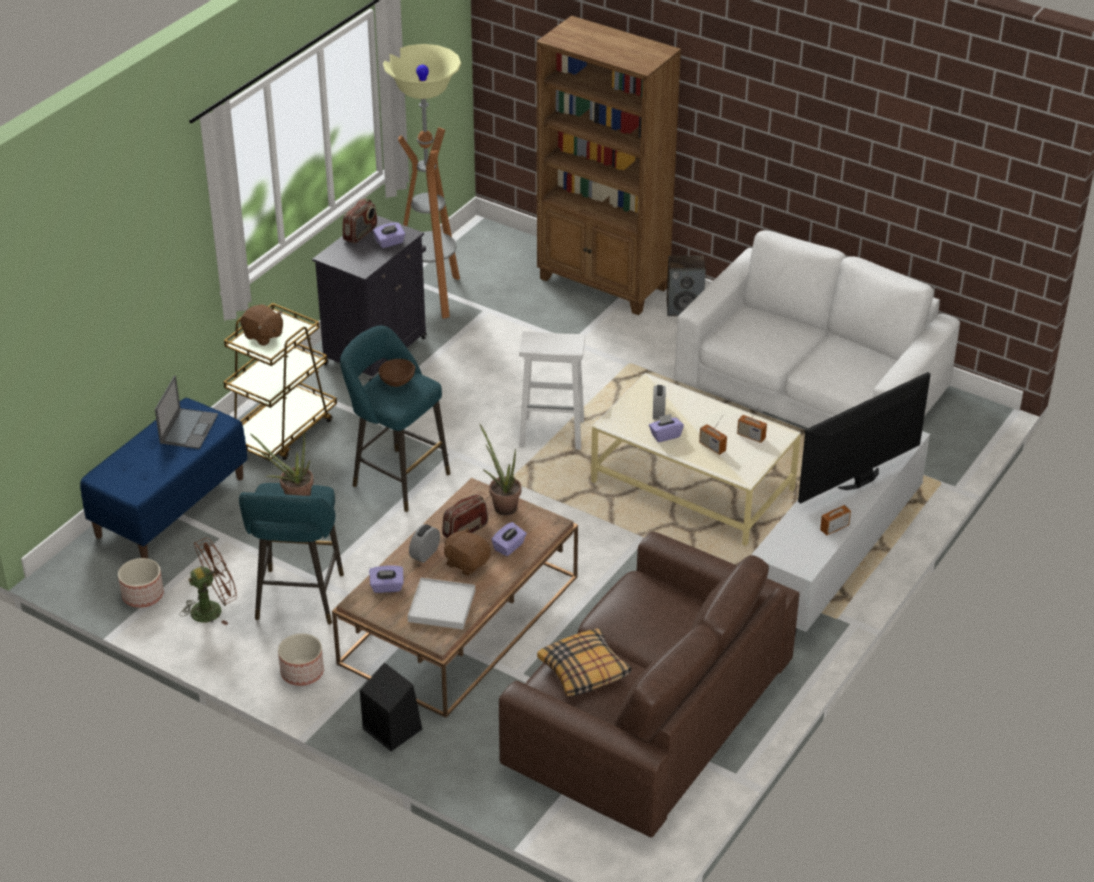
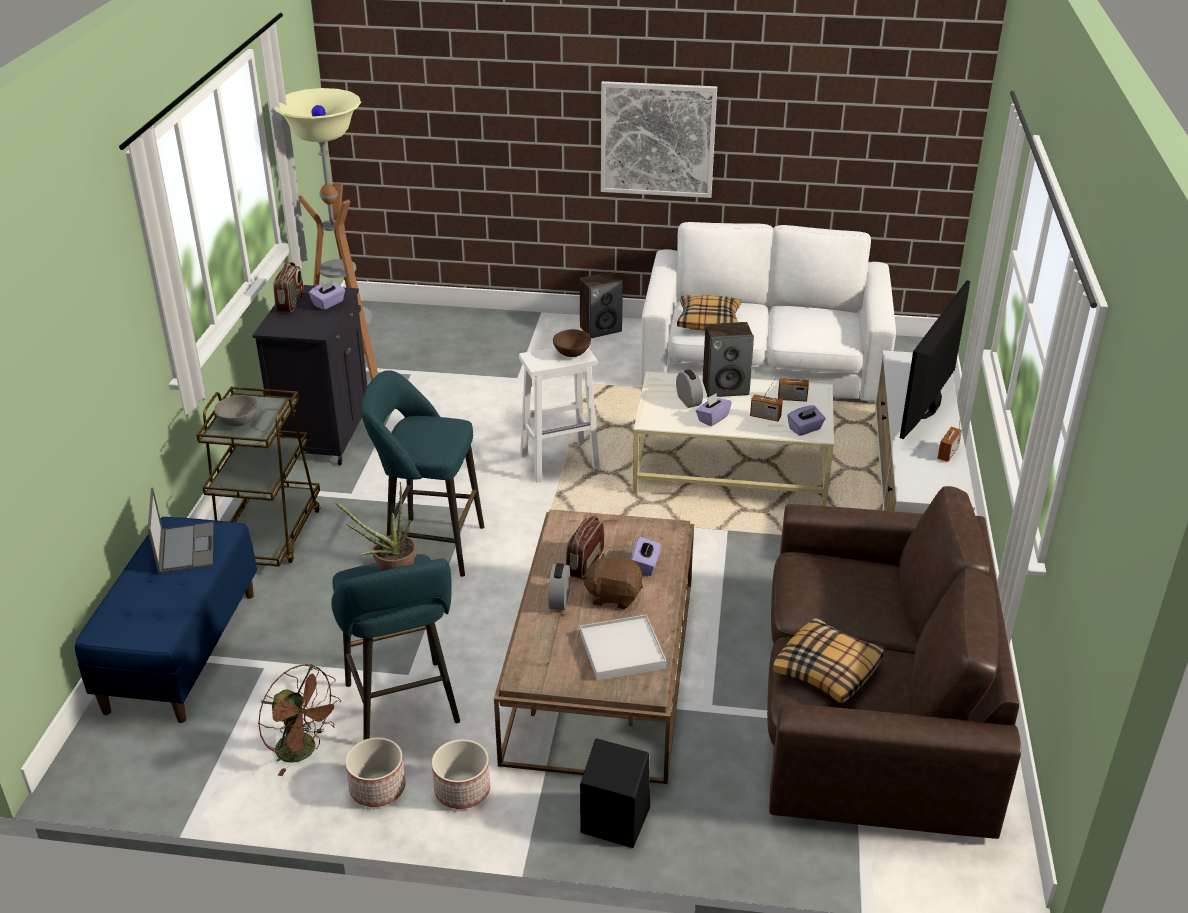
camera: 25 degrees left, 5 degrees down
planter [118,558,164,608] -> planter moved to [345,737,406,807]
brown fan [180,538,237,625] -> brown fan turned 90 degrees clockwise [258,664,341,776]
brown plush toy [240,304,283,346] -> grey bowl [214,395,258,426]
purple tissue box [369,566,404,593] -> purple tissue box moved to [787,406,825,436]
brown bowl [379,359,415,387] -> brown bowl moved to [553,329,591,357]
potted plant [480,424,522,515] -> none
brown bookcase [536,16,681,315] -> none
none -> picture [601,81,717,198]
none -> pillow [677,295,741,331]
none -> speaker [703,322,754,397]

